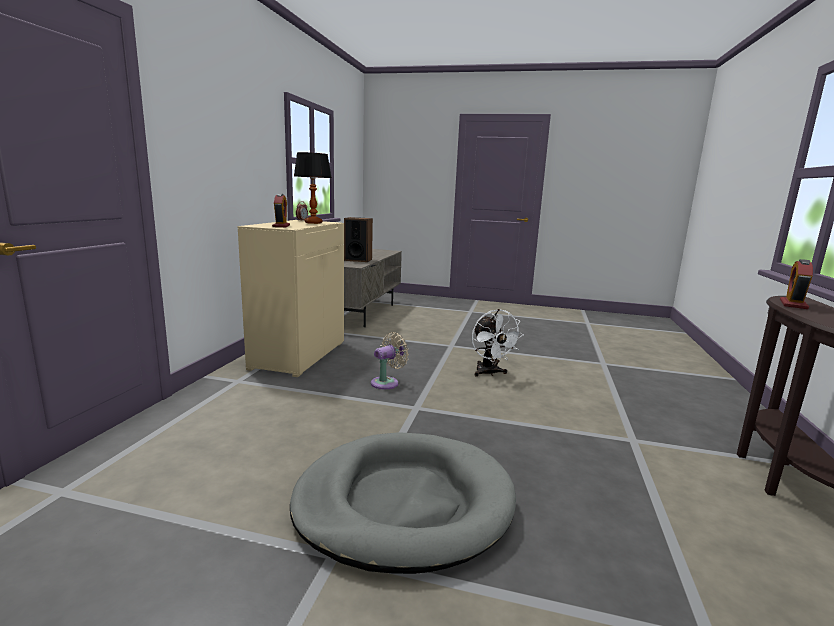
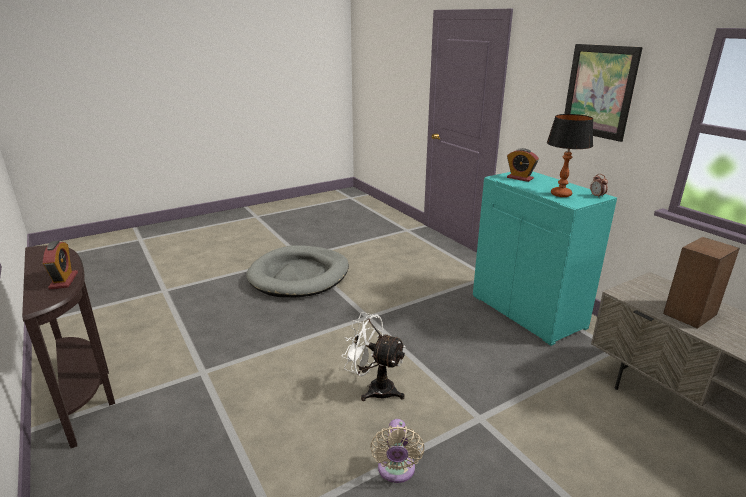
camera: 135 degrees right, 10 degrees up
beige cabinet [238,220,344,377] -> turquoise cabinet [473,172,617,346]
beige fan [371,332,409,389] -> beige fan moved to [370,419,424,483]
none -> picture [564,44,643,142]

